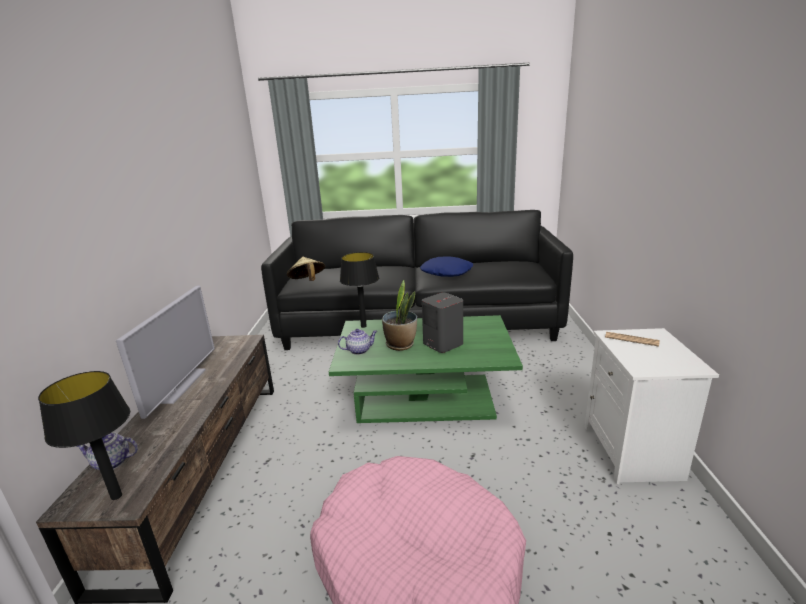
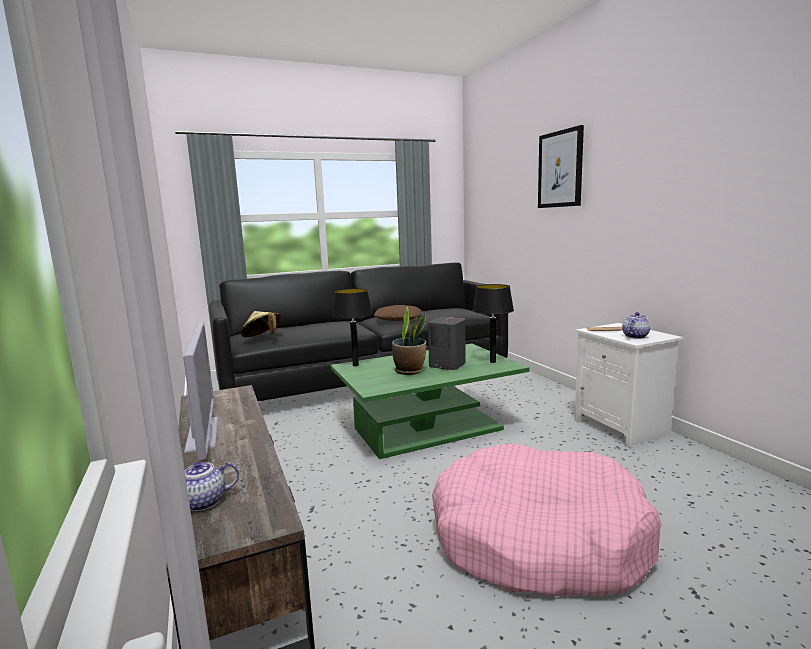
camera: 25 degrees left, 10 degrees down
black table lamp [38,371,130,500] -> black table lamp moved to [472,284,514,363]
teapot [338,329,377,355] -> teapot moved to [622,312,650,339]
blue pillow [420,256,473,277] -> brown pillow [374,305,422,321]
none -> picture [538,125,584,208]

